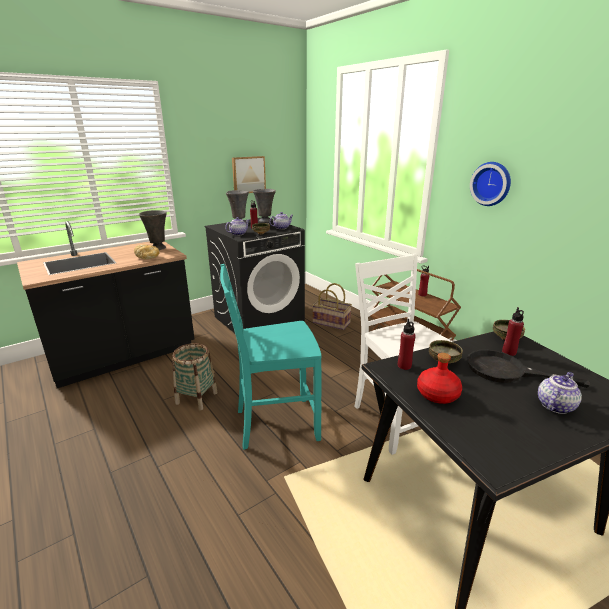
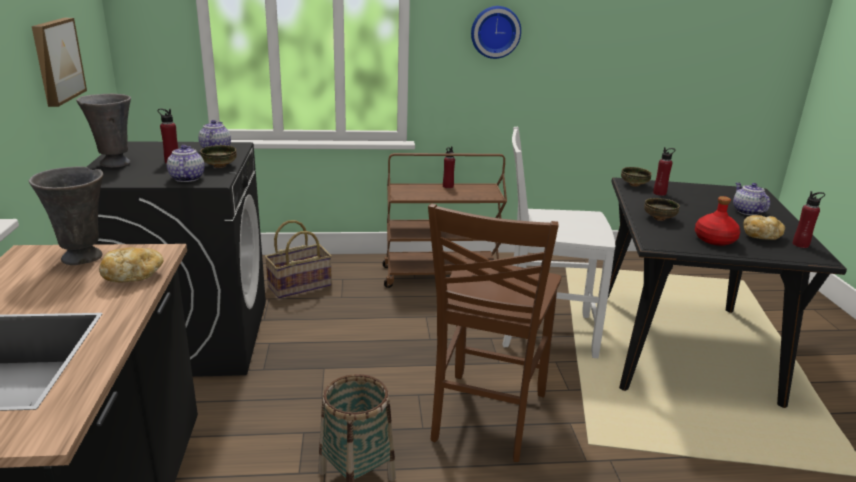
camera: 60 degrees left, 0 degrees up
turquoise chair [220,264,321,450] -> brown chair [428,203,561,462]
grey vase [253,189,276,222] -> none
red bottle [398,319,416,370] -> red bottle moved to [792,191,825,248]
black frying pan [467,350,590,388] -> none
none -> bread [743,215,785,240]

